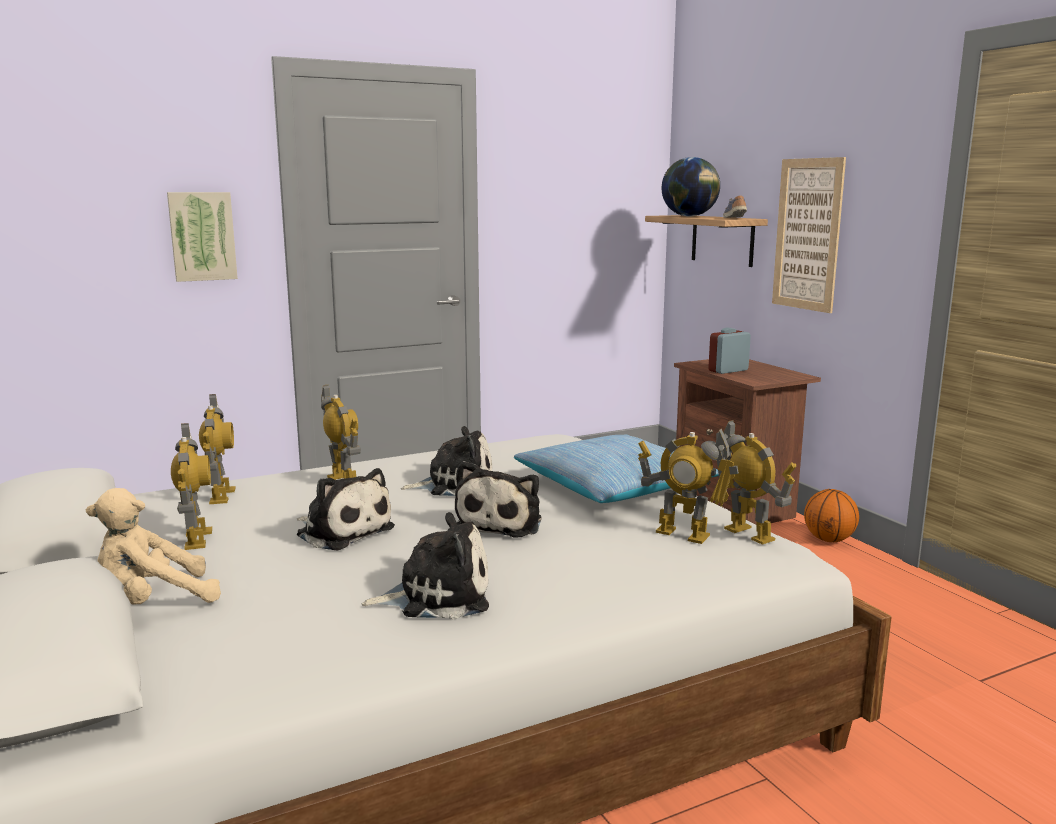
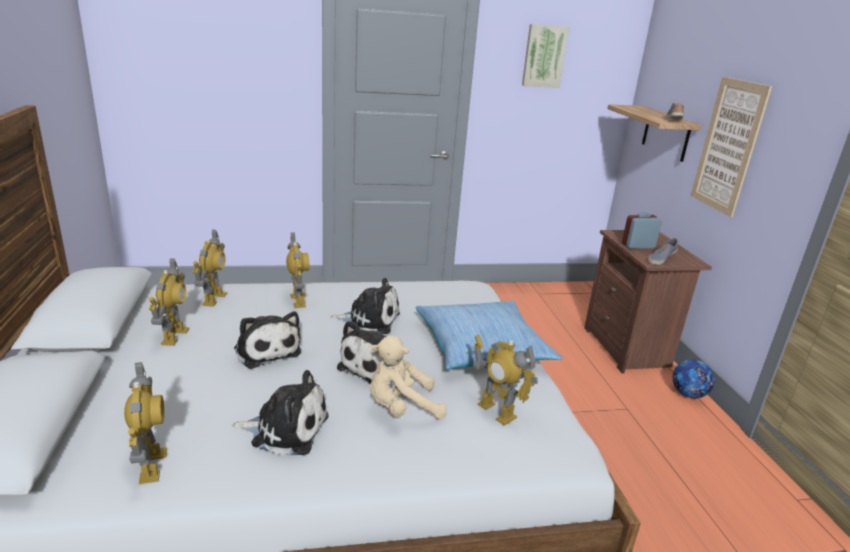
camera: 15 degrees right, 10 degrees up
beige plush toy [86,488,221,605] -> beige plush toy moved to [370,335,447,419]
picture [167,192,238,282] -> picture moved to [522,24,569,88]
globe [662,157,720,217] -> none
toy robot [723,420,796,545] -> toy robot moved to [124,362,167,484]
basketball [804,489,859,542] -> football [673,359,715,398]
none -> shoe [648,238,678,265]

